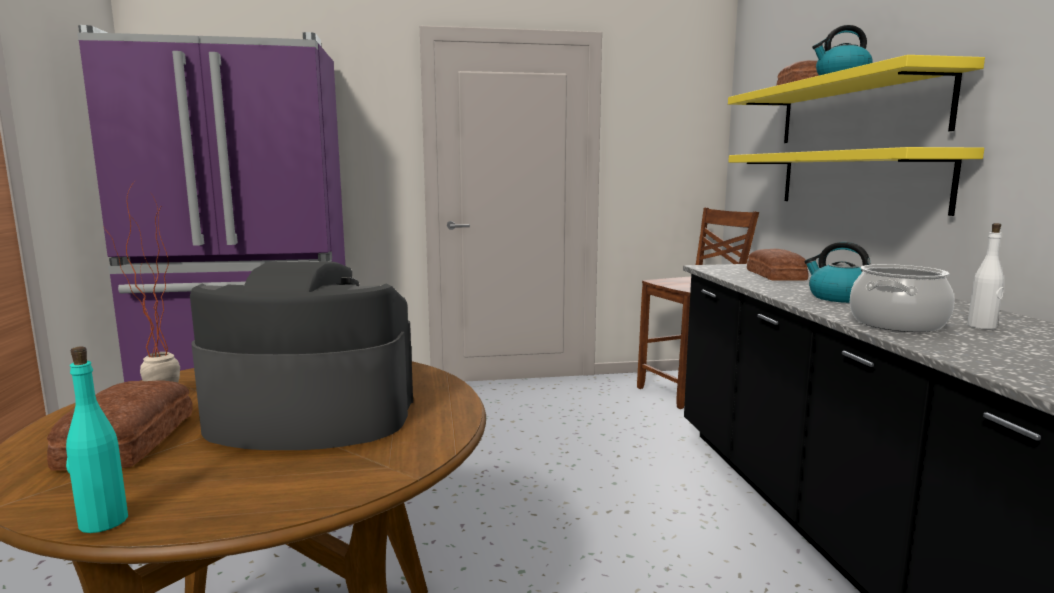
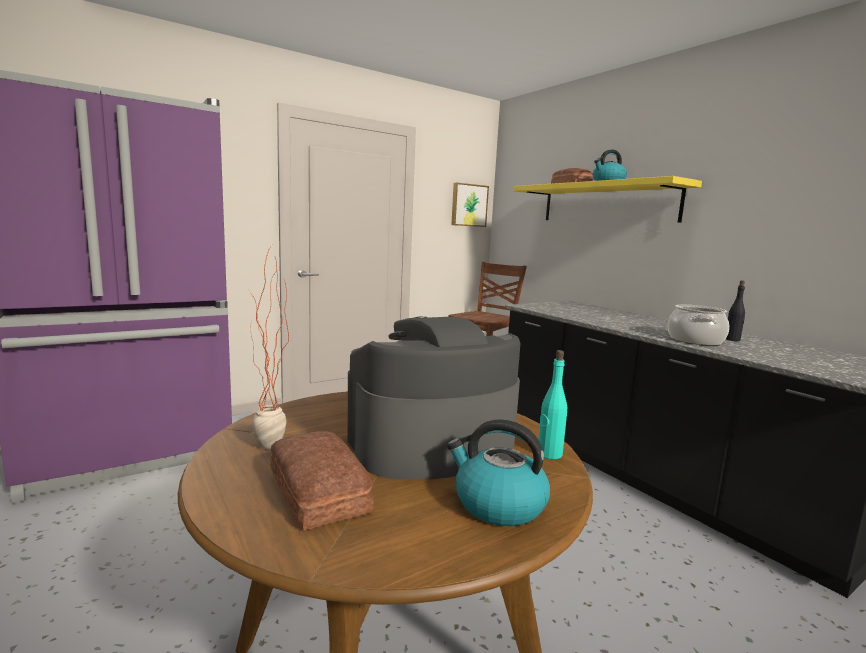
camera: 25 degrees left, 0 degrees up
turquoise bottle [66,347,128,533] -> turquoise bottle moved to [538,350,567,459]
yellow shelf [728,147,984,216] -> none
bread [747,249,808,281] -> none
kettle [805,242,870,303] -> kettle moved to [447,419,550,526]
white bottle [967,223,1004,329] -> black bottle [726,280,745,341]
none -> picture [451,183,489,227]

